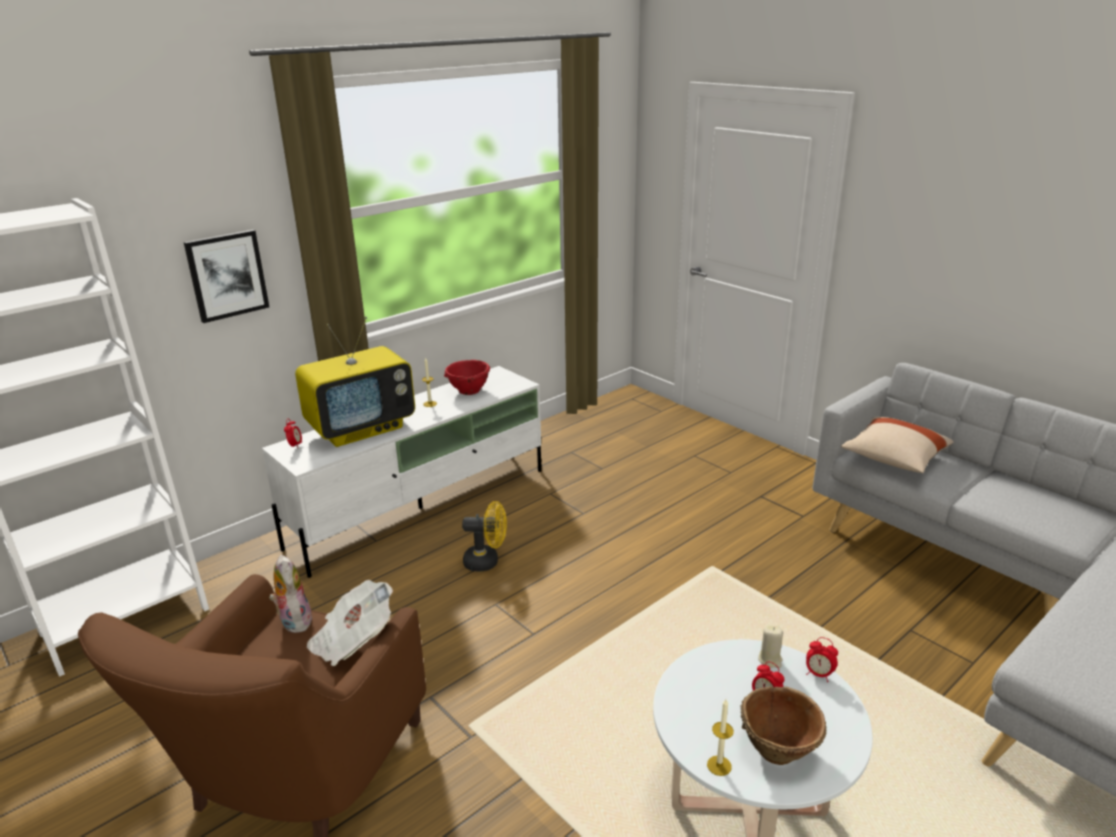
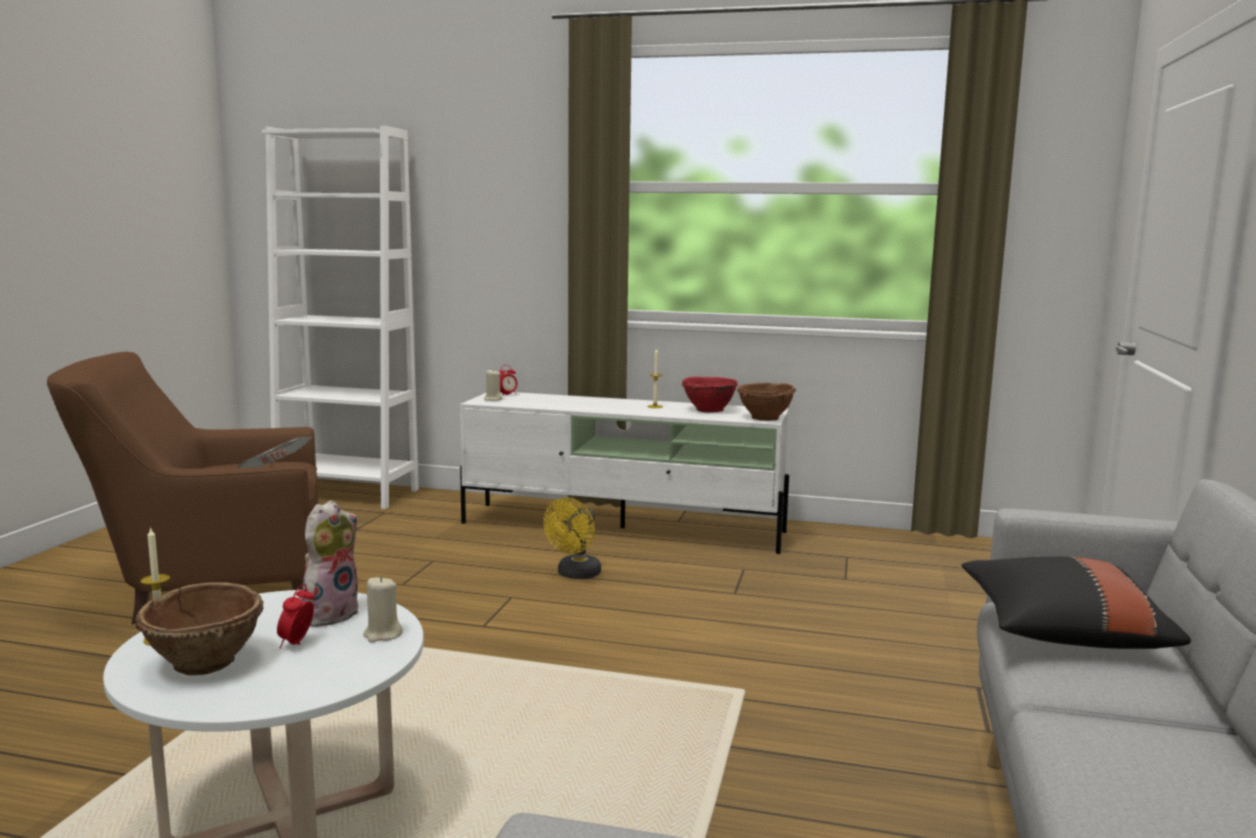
camera: 55 degrees right, 15 degrees down
picture [184,230,269,323] -> none
plush toy [269,555,313,633] -> plush toy moved to [302,500,359,627]
television [295,317,415,447] -> none
yellow fan [462,501,507,572] -> yellow fan turned 60 degrees clockwise [543,498,601,579]
alarm clock [806,637,838,682] -> none
beige pillow [841,417,954,473] -> black pillow [961,557,1191,649]
none -> beige candle [484,370,502,401]
none -> brown bowl [737,383,796,421]

